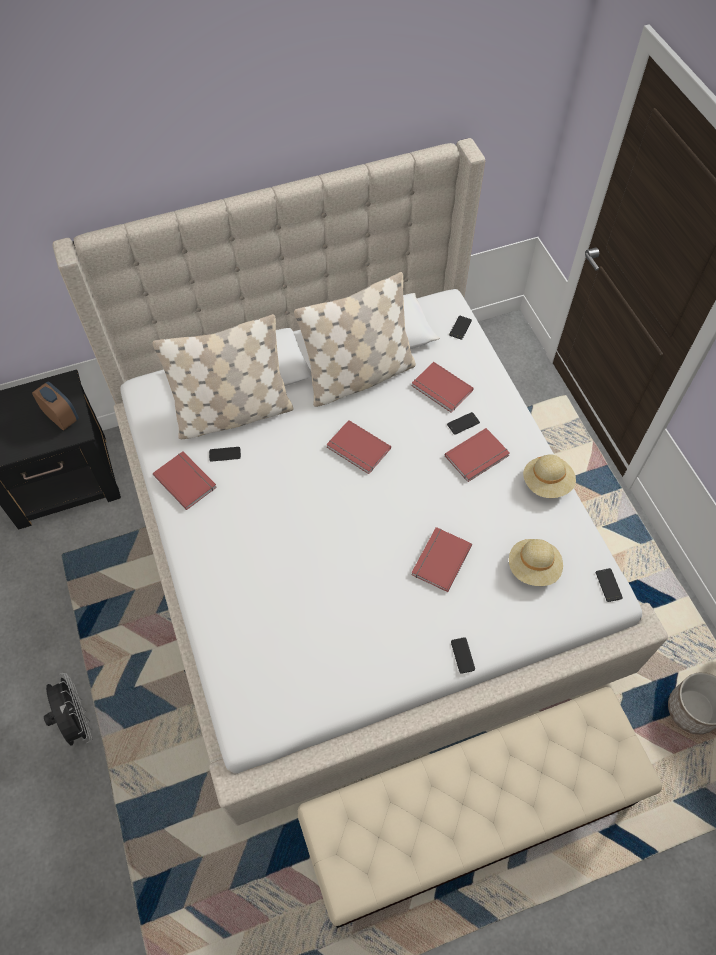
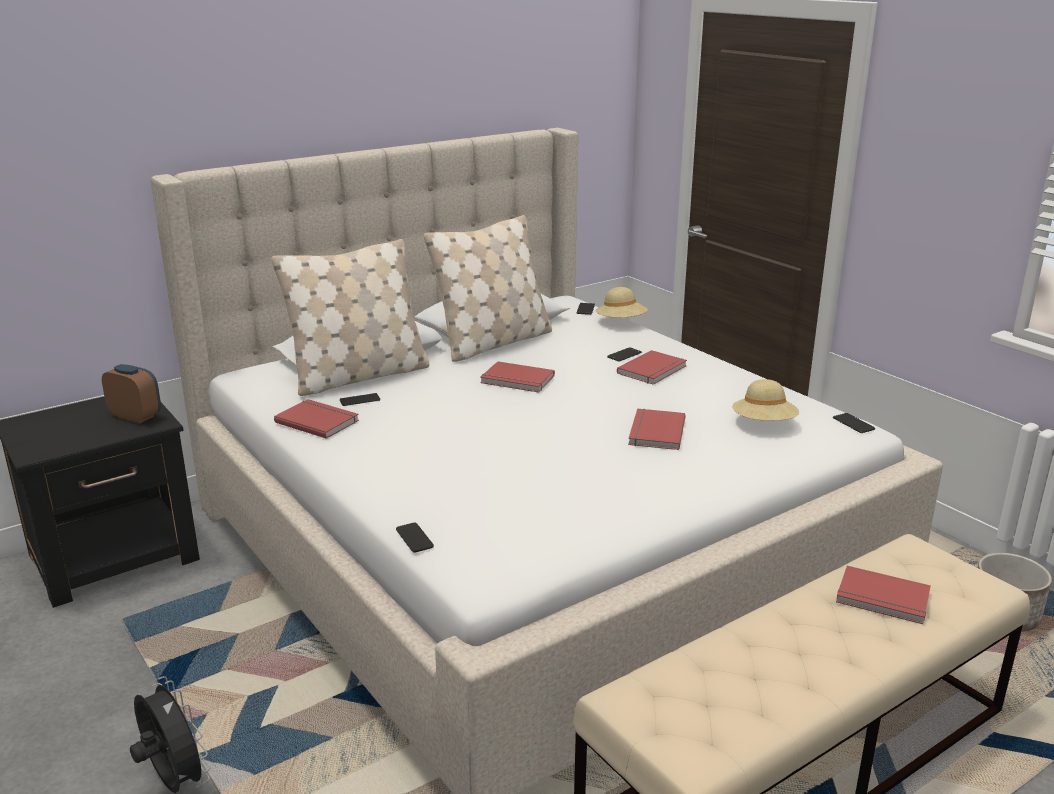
camera: 15 degrees left, 35 degrees down
red book [412,362,474,413] -> red book moved to [836,566,931,624]
phone [451,637,475,674] -> phone moved to [396,522,434,553]
beige hat [523,454,576,498] -> beige hat moved to [595,287,648,318]

